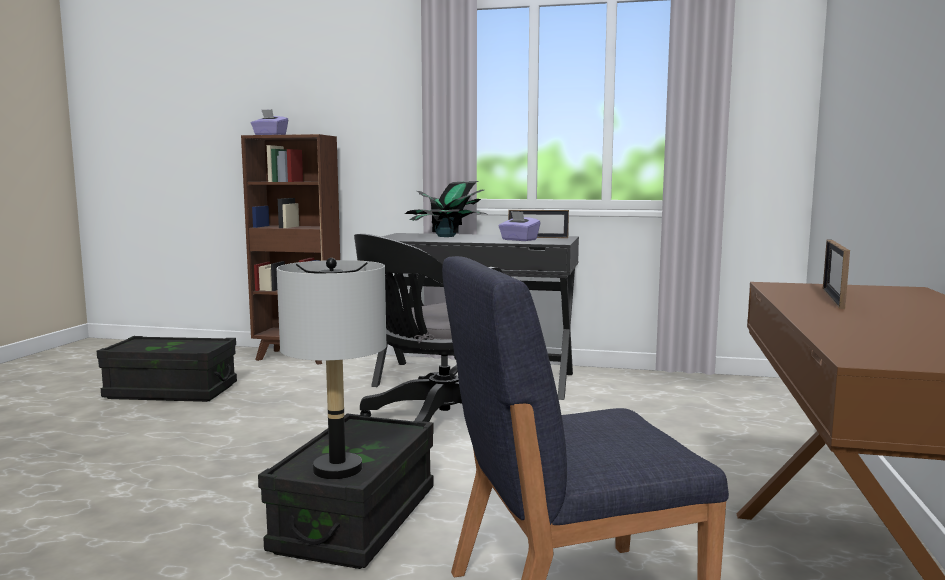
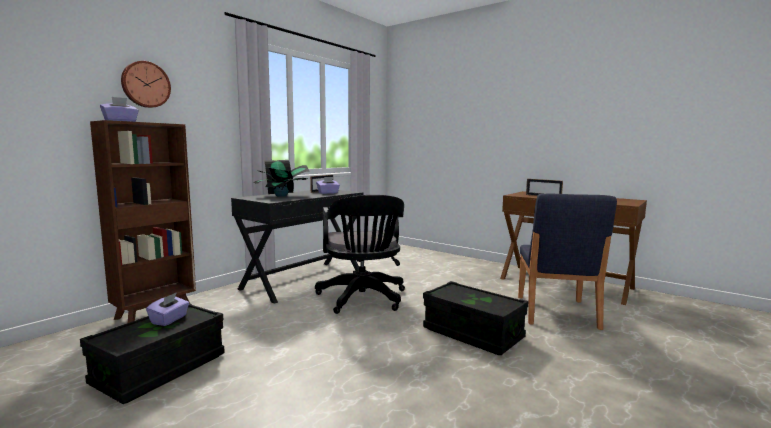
camera: 65 degrees left, 0 degrees up
grey table lamp [277,258,386,479] -> none
none -> wall clock [121,61,171,108]
none -> purple tissue box [146,292,189,326]

